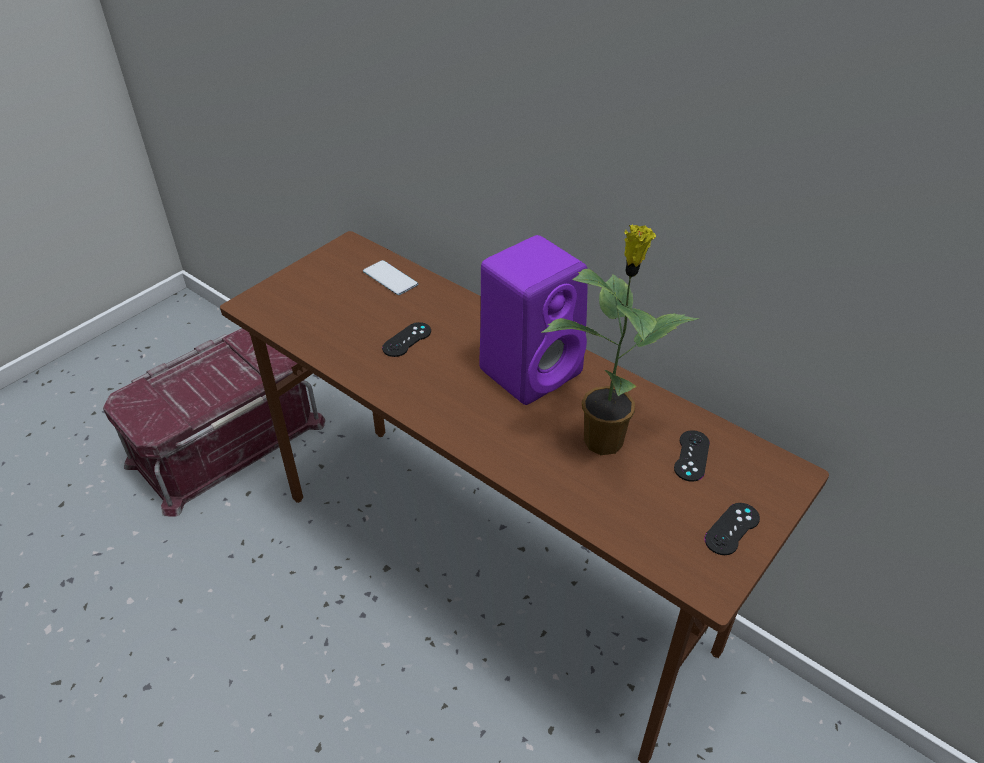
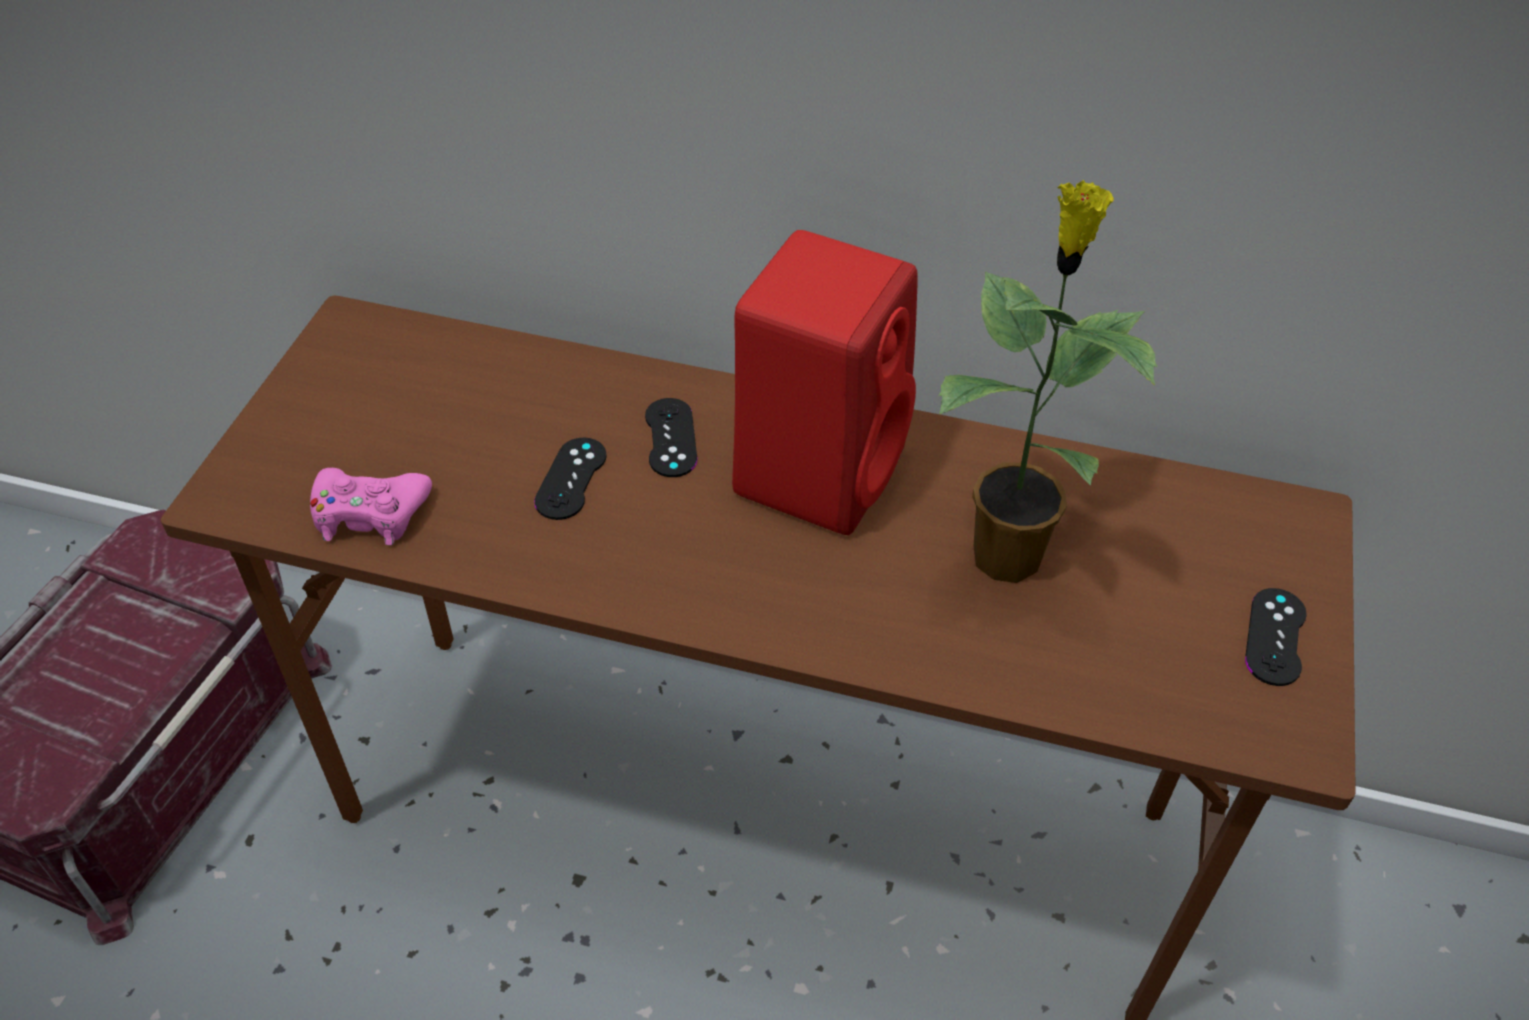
camera: 25 degrees left, 5 degrees up
phone [363,260,418,295] -> none
purple speaker [479,235,588,405] -> red speaker [732,230,918,535]
black game controller [674,430,710,482] -> black game controller moved to [645,398,697,477]
none -> pink game controller [310,468,432,545]

